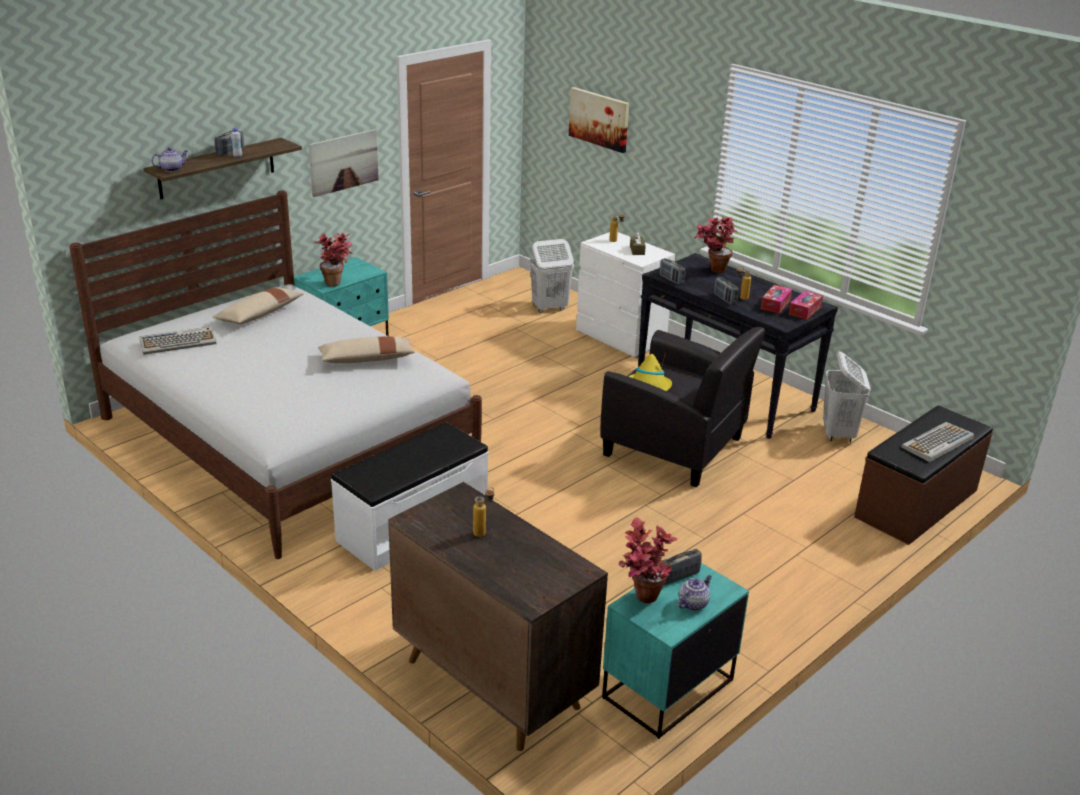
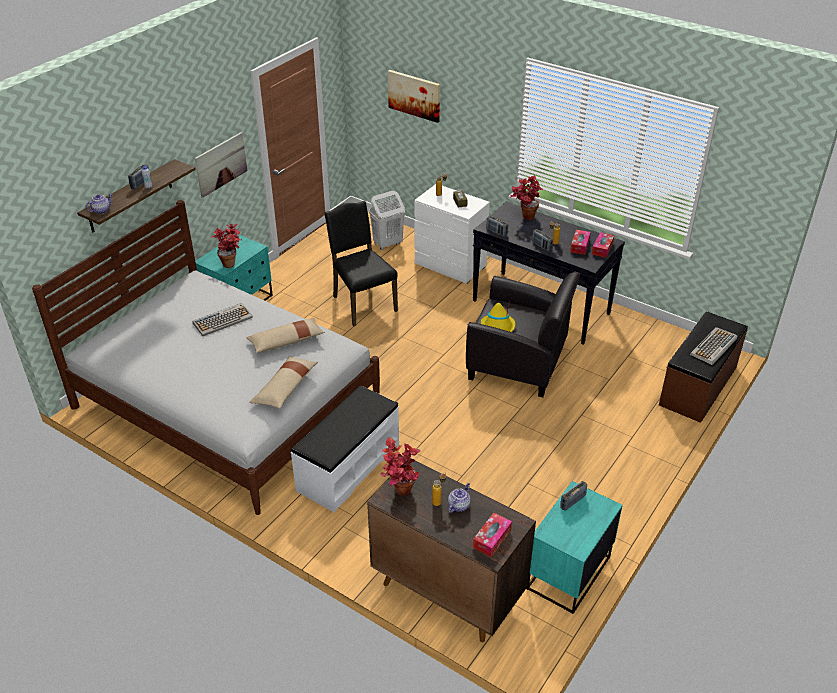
camera: 10 degrees left, 10 degrees up
keyboard [140,327,216,355] -> keyboard moved to [193,303,253,336]
beige pillow [212,287,304,324] -> beige pillow moved to [249,356,318,409]
potted plant [619,517,678,603] -> potted plant moved to [381,437,421,495]
teapot [678,575,712,611] -> teapot moved to [448,483,471,513]
white laundry basket [823,351,871,443] -> none
none -> black chair [324,201,398,326]
none -> tissue box [473,513,512,557]

